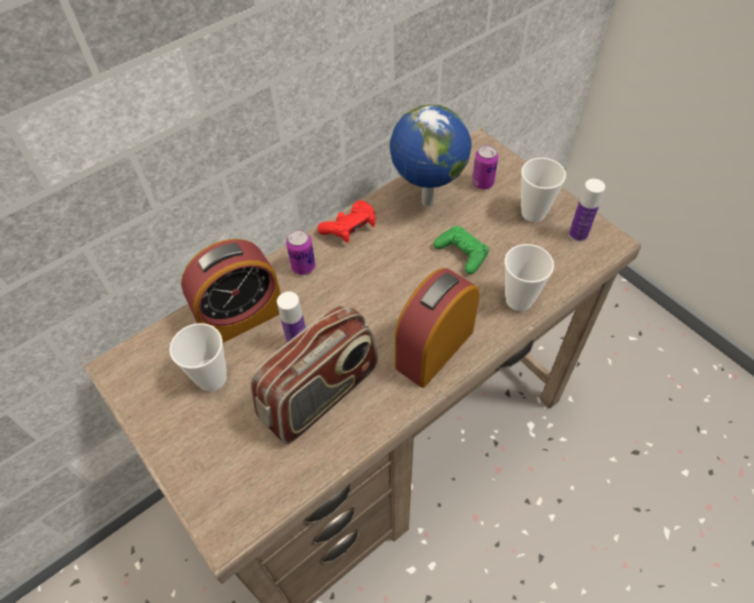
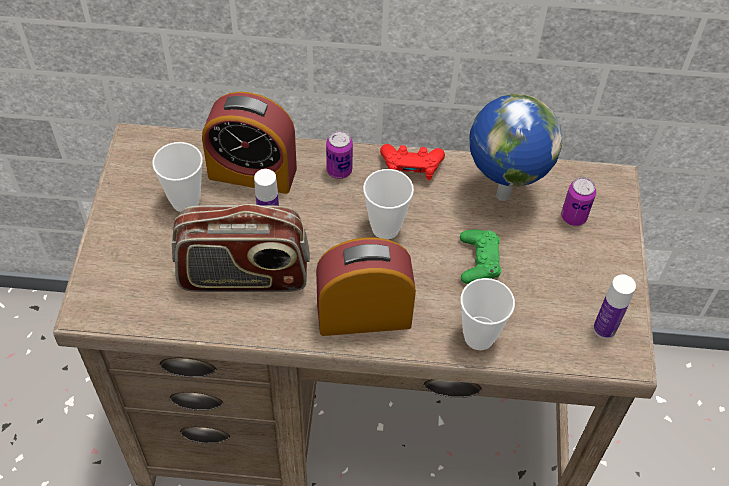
camera: 40 degrees right, 0 degrees up
cup [521,158,566,222] -> cup moved to [363,169,414,239]

